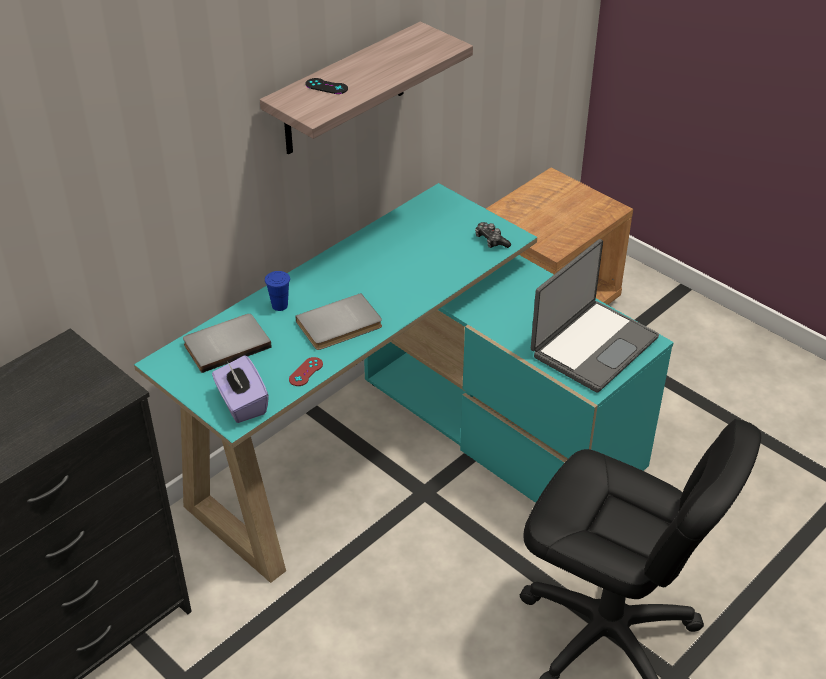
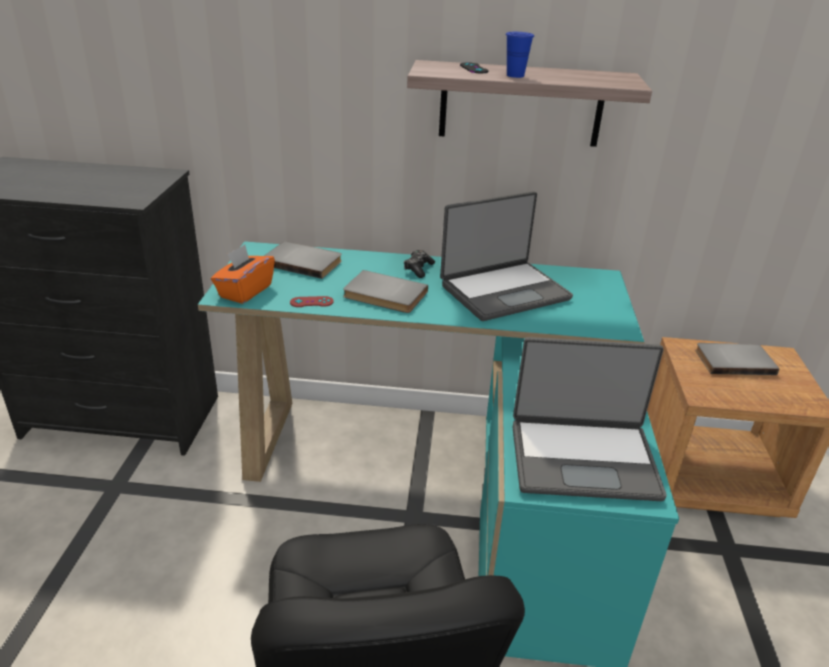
camera: 50 degrees right, 10 degrees down
purple tissue box [212,355,269,423] -> orange tissue box [211,244,275,304]
blue cup [265,271,290,311] -> blue cup moved to [506,32,534,78]
game controller [475,222,511,248] -> game controller moved to [404,250,435,278]
none -> laptop [440,191,573,321]
none -> grey book [695,343,780,375]

